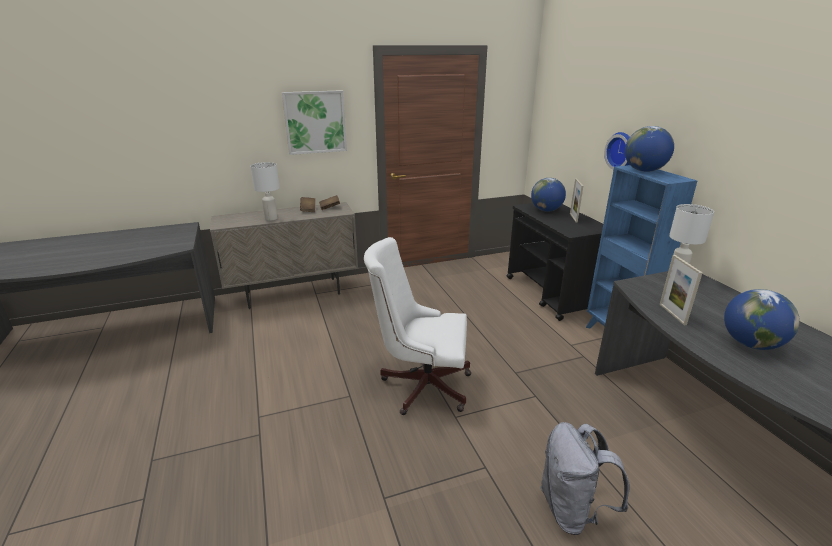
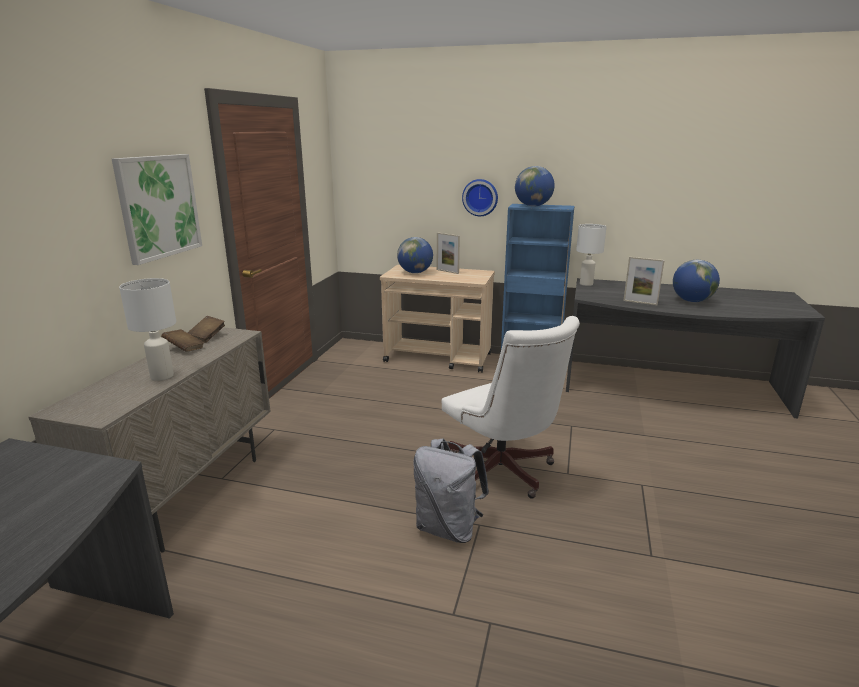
camera: 55 degrees left, 5 degrees down
white office chair [364,237,471,415] -> white office chair turned 75 degrees counterclockwise [442,316,580,499]
black cart [507,203,603,321] -> beige cart [380,265,495,373]
grey backpack [540,422,630,535] -> grey backpack moved to [413,438,489,543]

